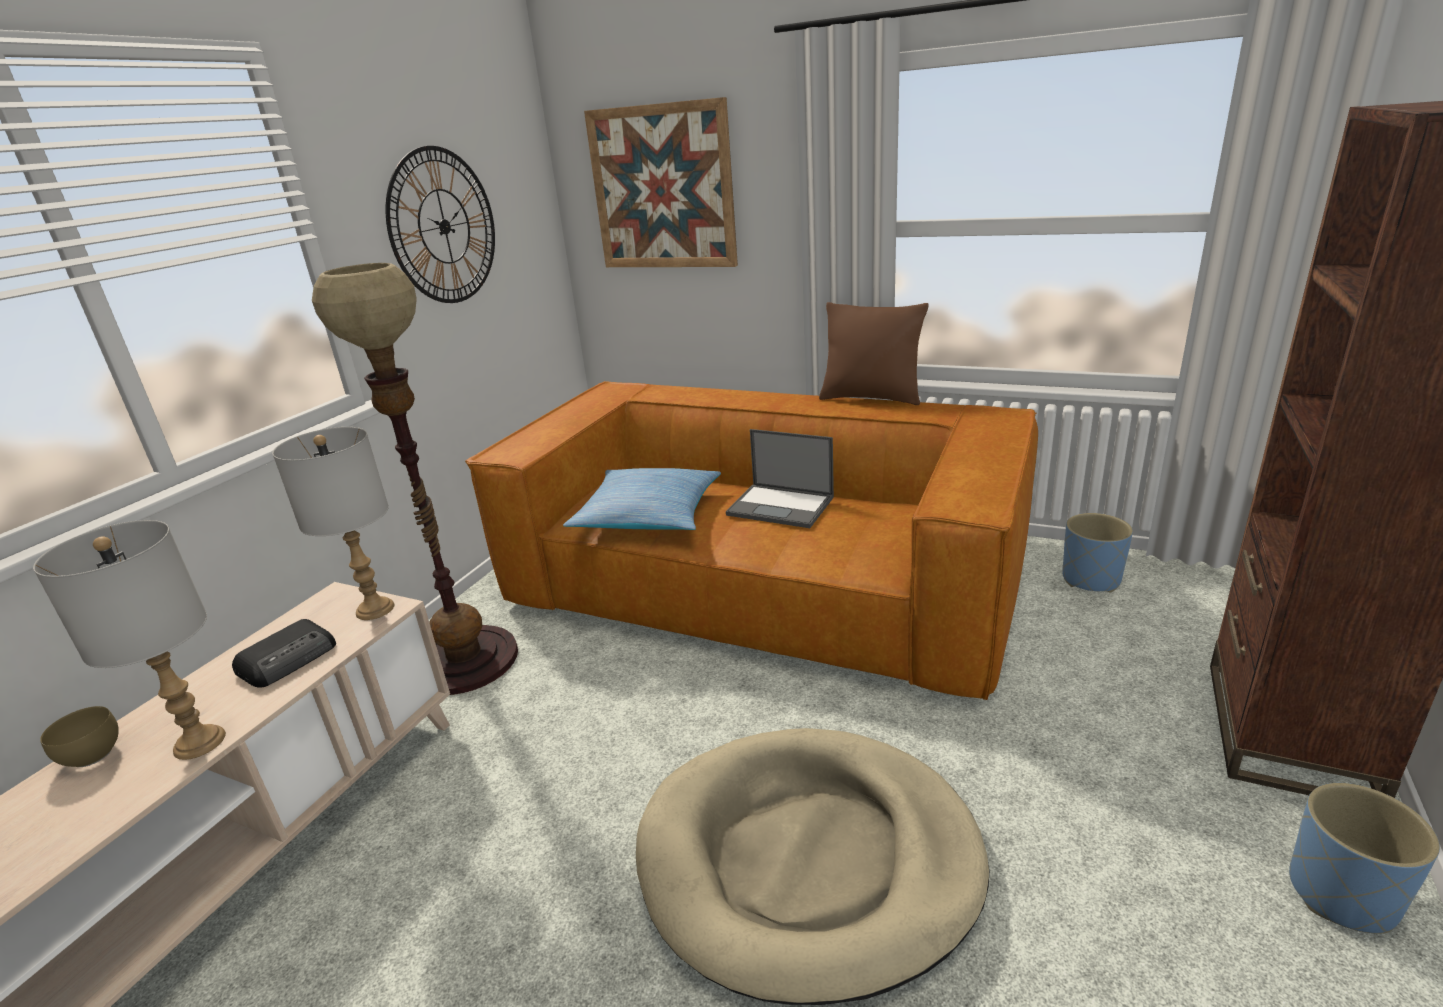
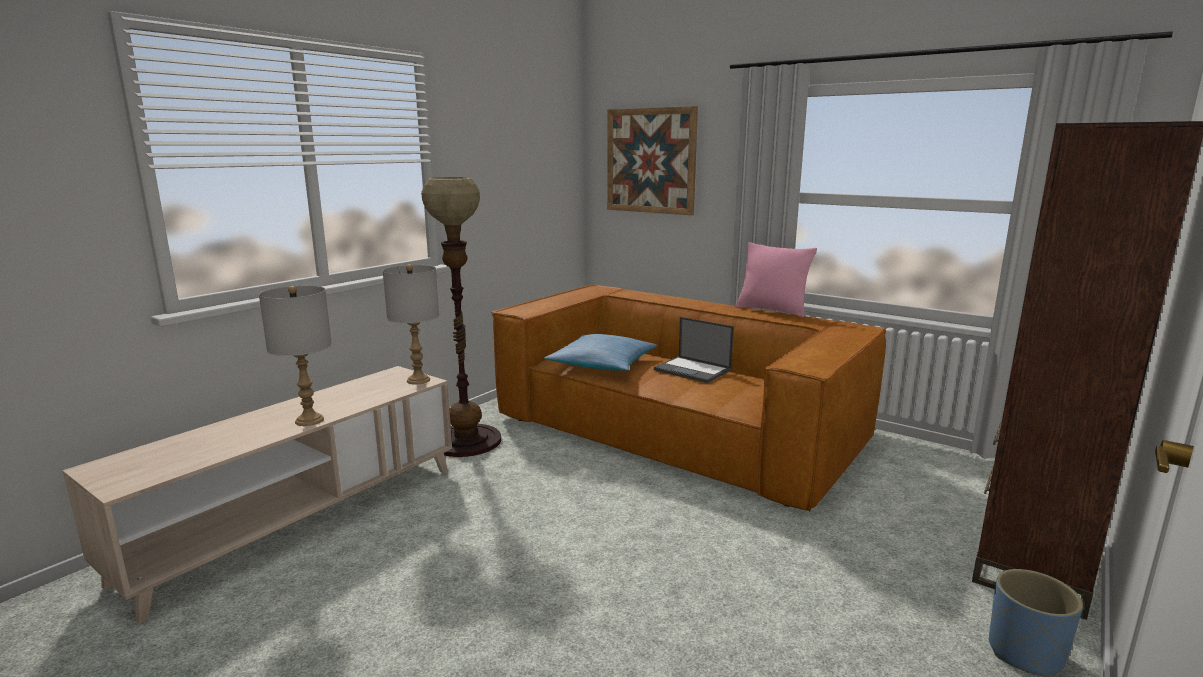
camera: 10 degrees right, 10 degrees down
brown bowl [40,706,119,767] -> none
radio [232,619,336,688] -> none
wall clock [386,146,495,303] -> none
beige dog bed [636,728,989,1005] -> none
brown pillow [819,302,929,405] -> pink pillow [735,242,817,317]
blue planter [1062,513,1133,593] -> none

